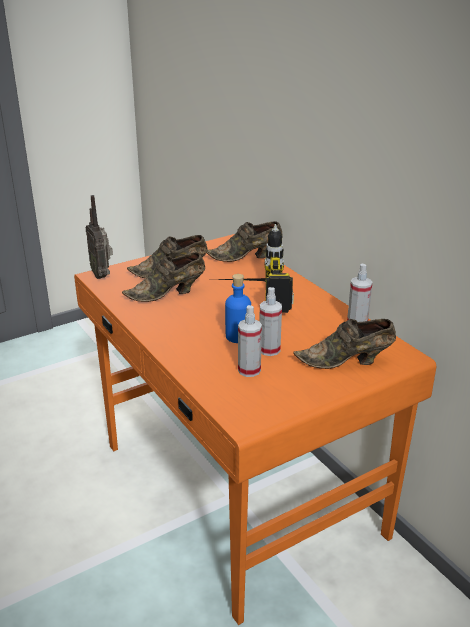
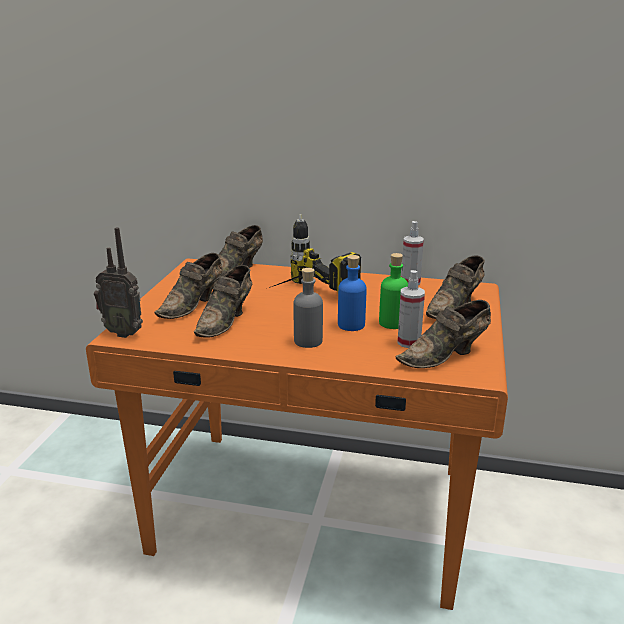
camera: 45 degrees left, 5 degrees down
spray bottle [259,287,282,356] -> green bottle [379,253,408,329]
none -> grey bottle [293,268,323,348]
none -> brown shoe [395,300,491,368]

